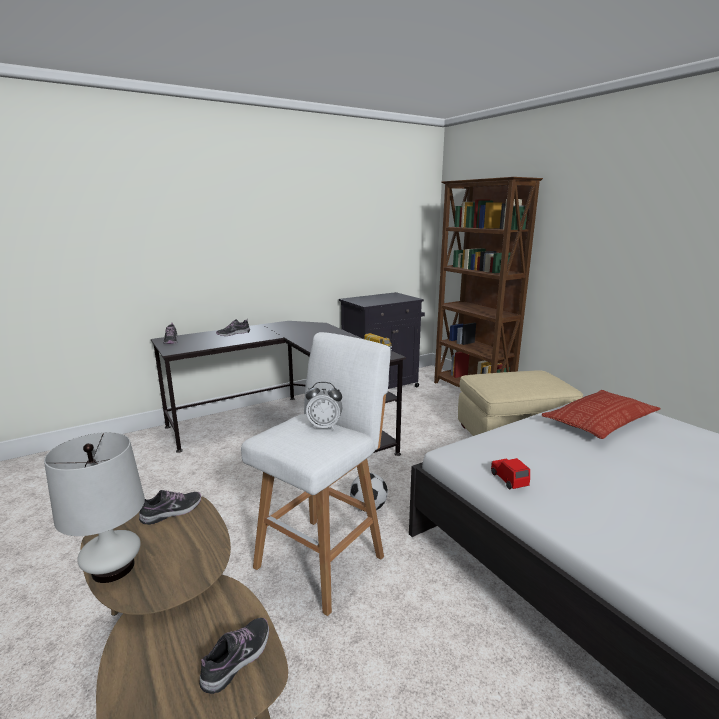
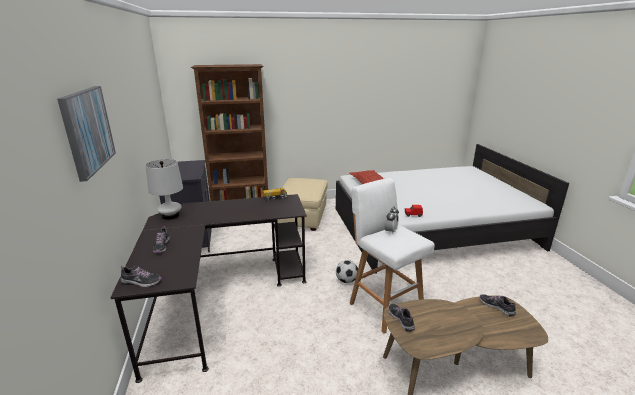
camera: 70 degrees left, 5 degrees up
white table lamp [44,432,145,583] -> white table lamp moved to [145,159,183,220]
none -> picture [57,86,116,182]

